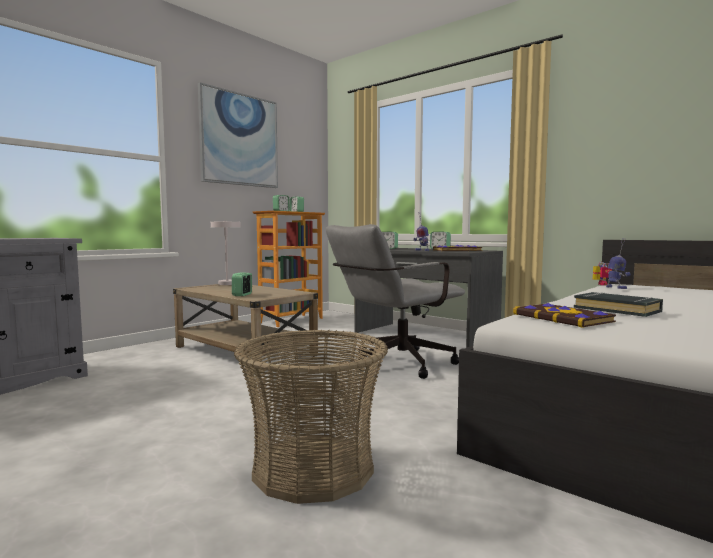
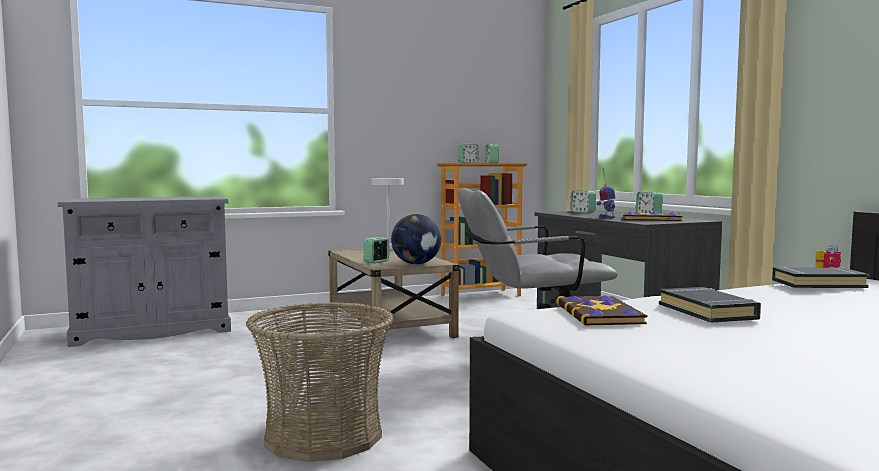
camera: 25 degrees right, 0 degrees up
picture [198,82,278,188] -> none
toy robot [606,238,631,289] -> black book [772,267,869,288]
none -> globe [391,214,441,264]

